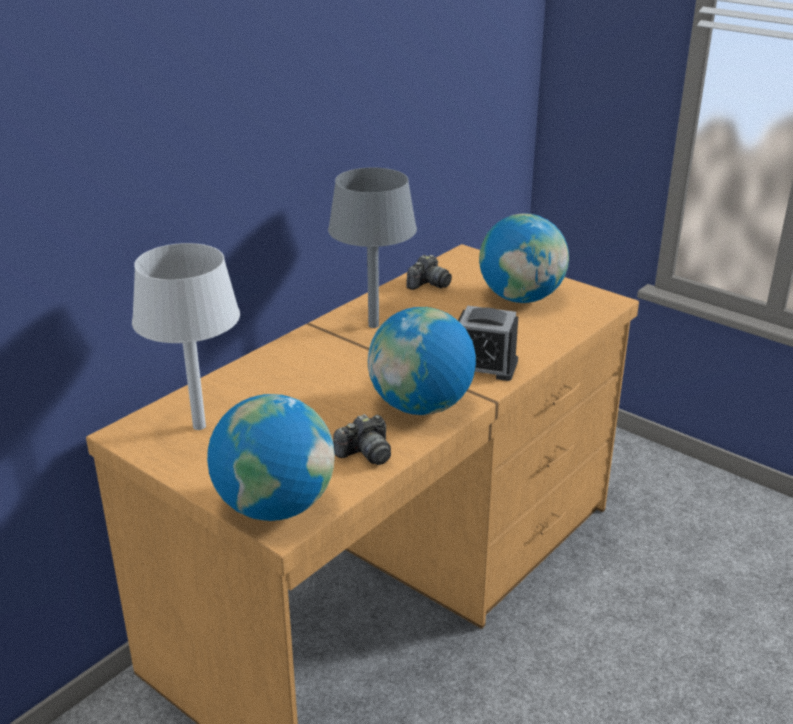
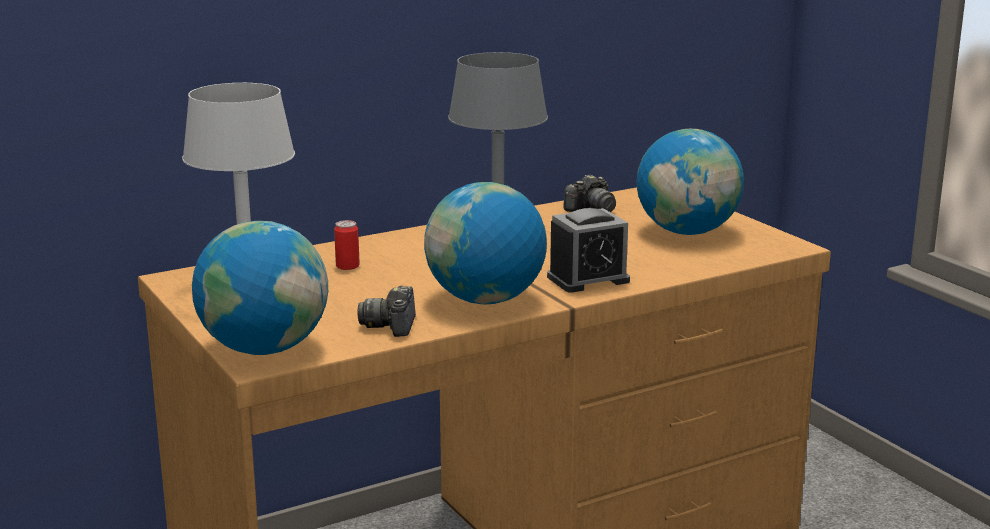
camera: 20 degrees right, 10 degrees down
camera [333,414,391,465] -> camera turned 105 degrees clockwise [357,286,416,337]
alarm clock [458,306,518,381] -> alarm clock turned 60 degrees counterclockwise [547,208,630,293]
none -> can [334,220,360,270]

